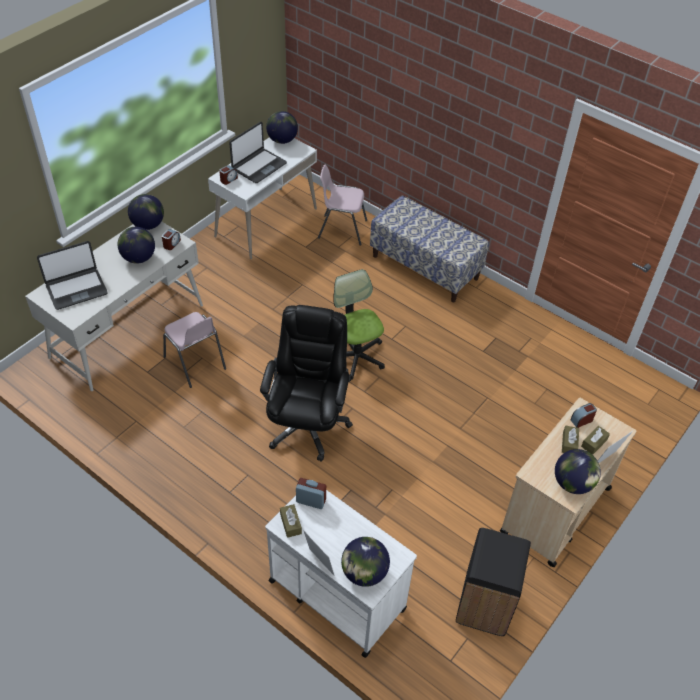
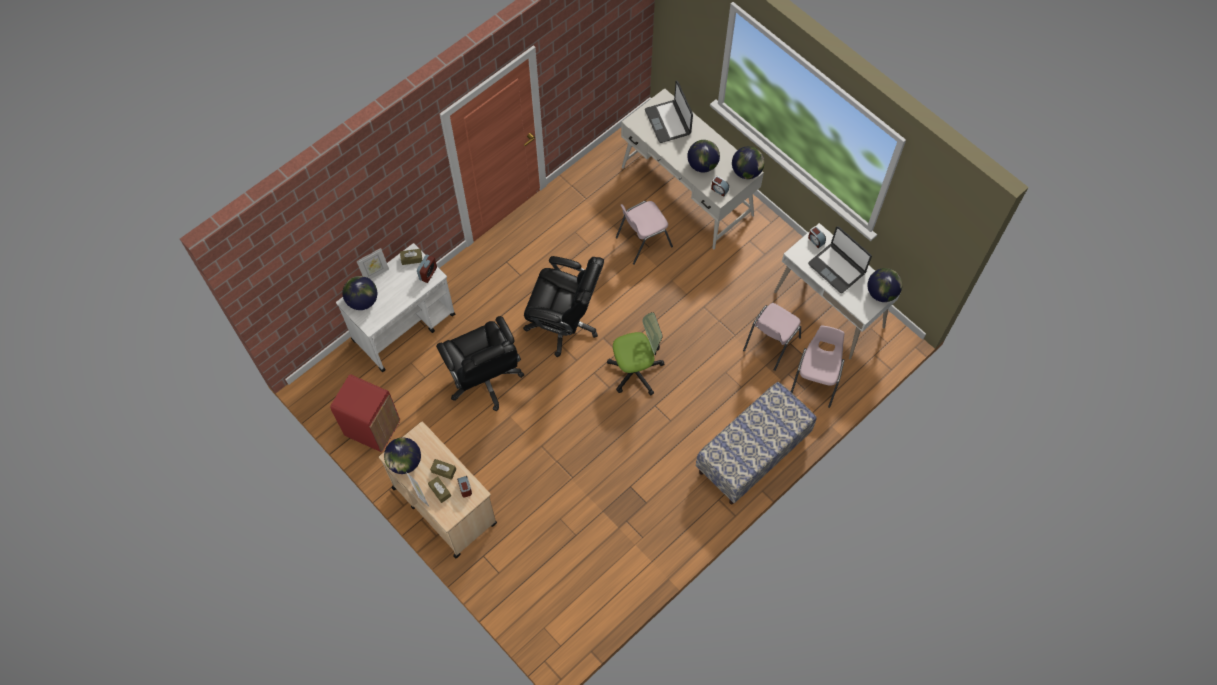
camera: 100 degrees right, 15 degrees up
black trash can [456,528,531,636] -> red trash can [330,374,400,452]
none -> black office chair [436,316,524,411]
none -> pink chair [743,303,801,371]

